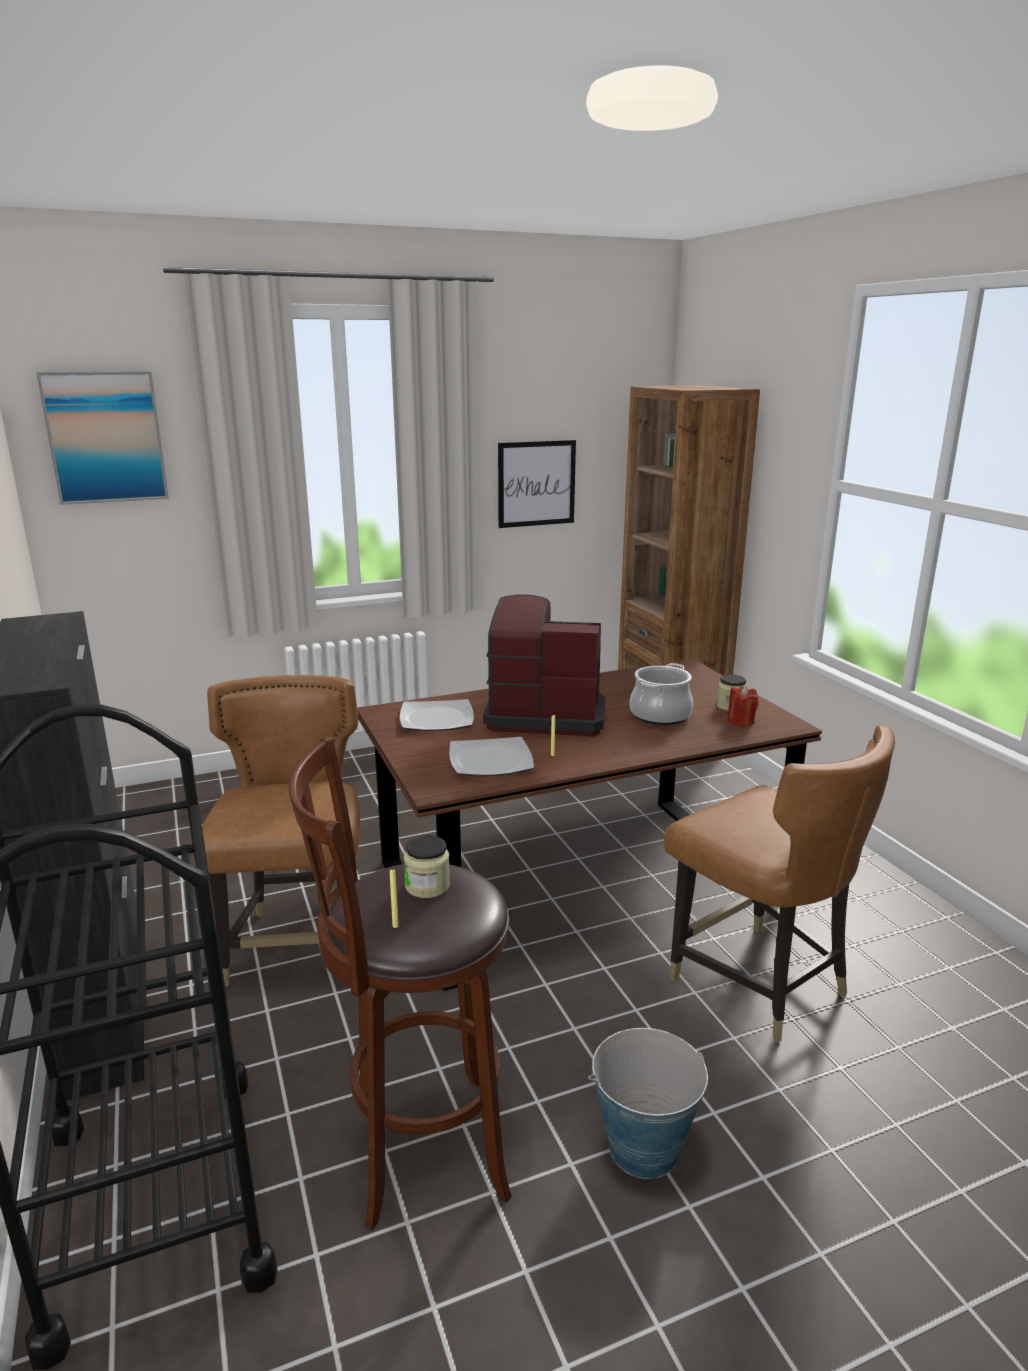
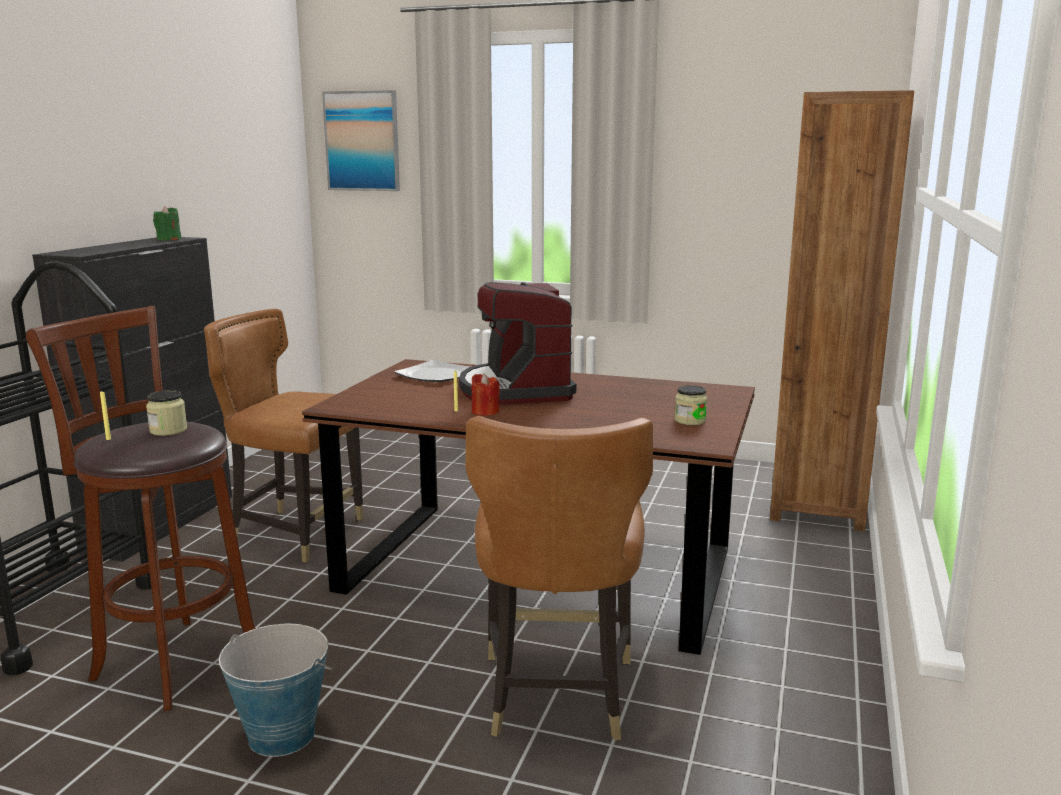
camera: 40 degrees right, 5 degrees down
brown chair [193,675,360,986] -> brown chair turned 105 degrees counterclockwise [204,309,364,563]
plate [449,737,534,776] -> none
coffee machine [483,594,605,736] -> coffee machine turned 150 degrees counterclockwise [459,282,576,405]
picture [498,440,576,528] -> none
cooking pot [630,663,693,725] -> none
red candle [727,686,758,726] -> red candle moved to [471,373,500,416]
none -> green candle [153,206,181,241]

